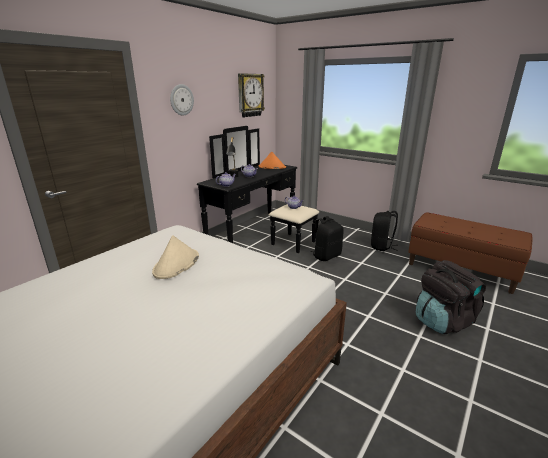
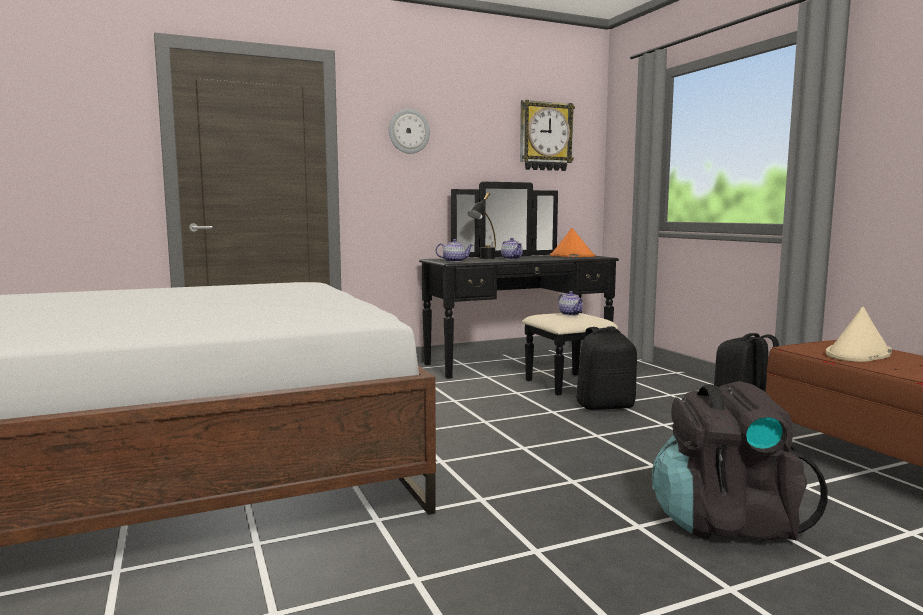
camera: 30 degrees right, 15 degrees down
beige hat [152,235,199,279] -> beige hat moved to [826,307,892,362]

